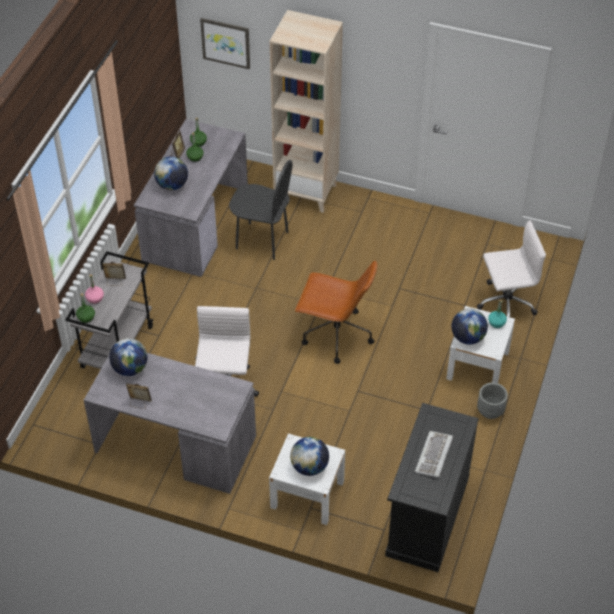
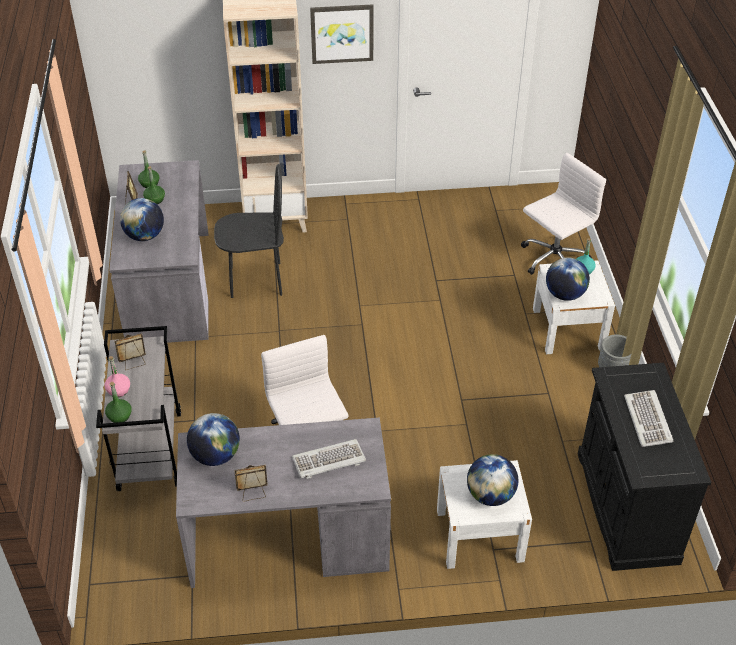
camera: 25 degrees left, 5 degrees down
picture [200,18,250,69] -> picture moved to [310,4,374,64]
brown office chair [295,260,377,364] -> none
none -> keyboard [292,439,366,479]

